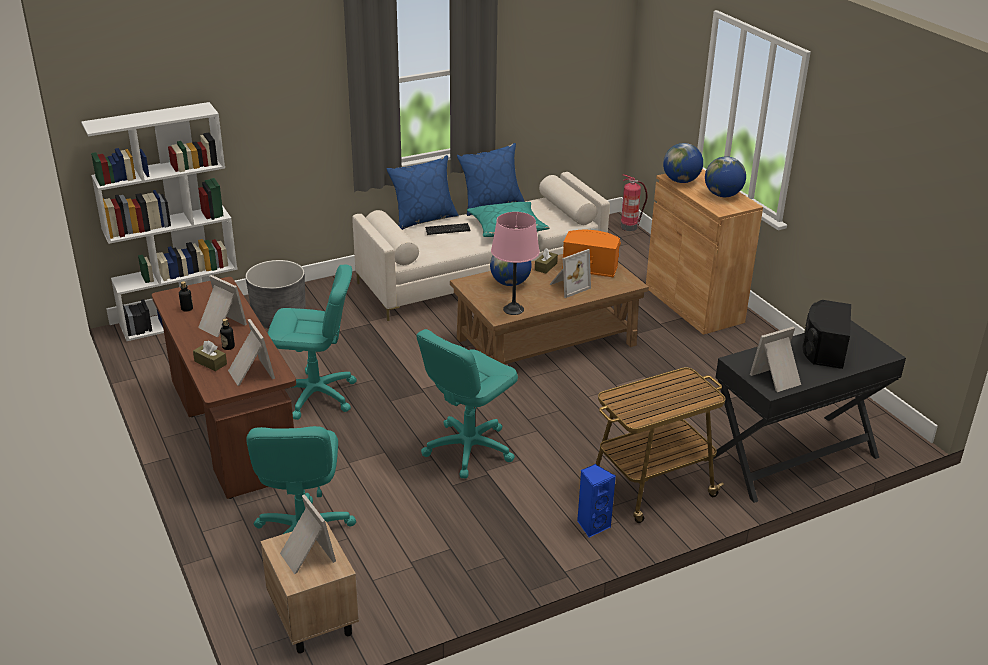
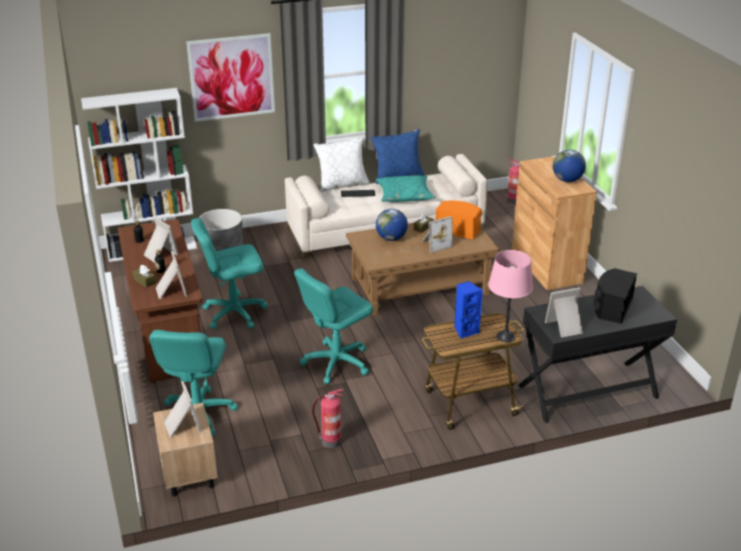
camera: 10 degrees right, 0 degrees up
turquoise office chair [268,265,357,420] -> turquoise office chair turned 150 degrees clockwise [191,218,268,329]
blue pillow [387,155,459,230] -> white pillow [314,136,370,192]
pink table lamp [491,212,540,315] -> pink table lamp moved to [488,250,533,342]
blue speaker [577,464,616,538] -> blue speaker moved to [454,281,483,338]
globe [663,143,703,183] -> none
none -> picture [186,33,275,122]
none -> fire extinguisher [312,389,344,448]

